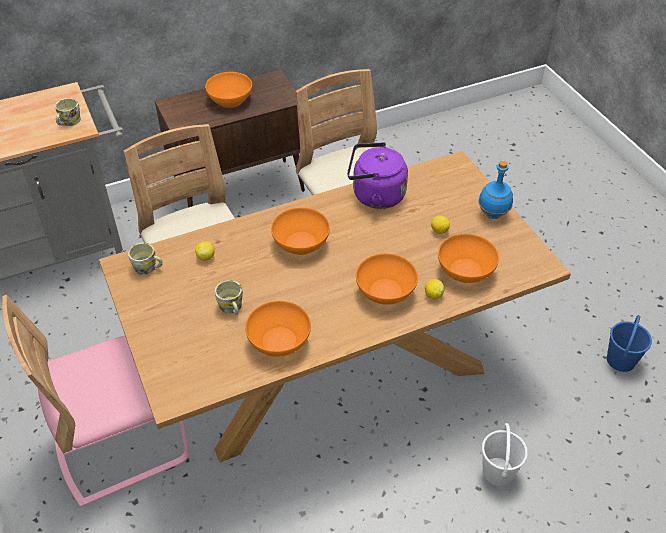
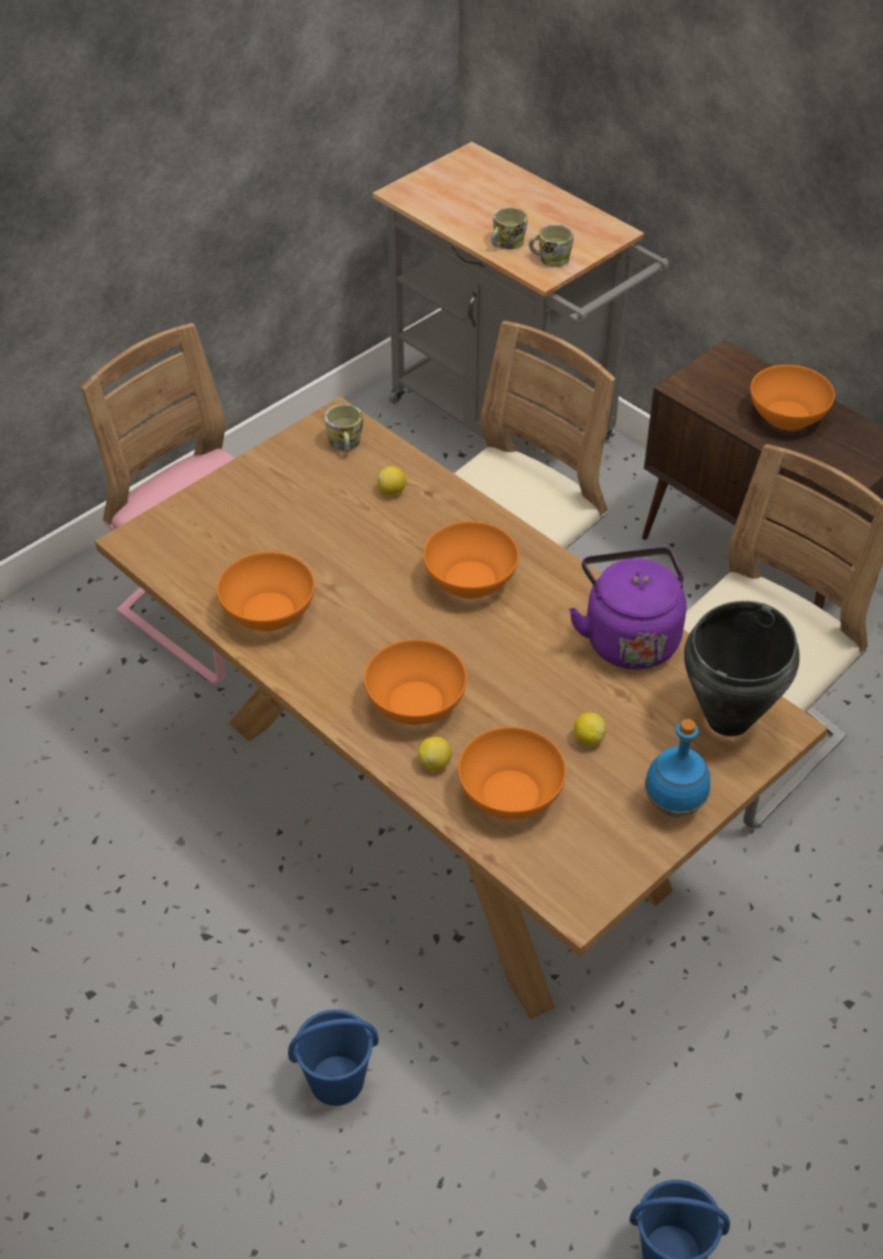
camera: 70 degrees right, 0 degrees up
mug [215,280,243,315] -> mug moved to [491,207,527,249]
white bucket [482,423,528,486] -> blue bucket [288,1009,379,1106]
none -> black cooking pot [684,601,800,736]

